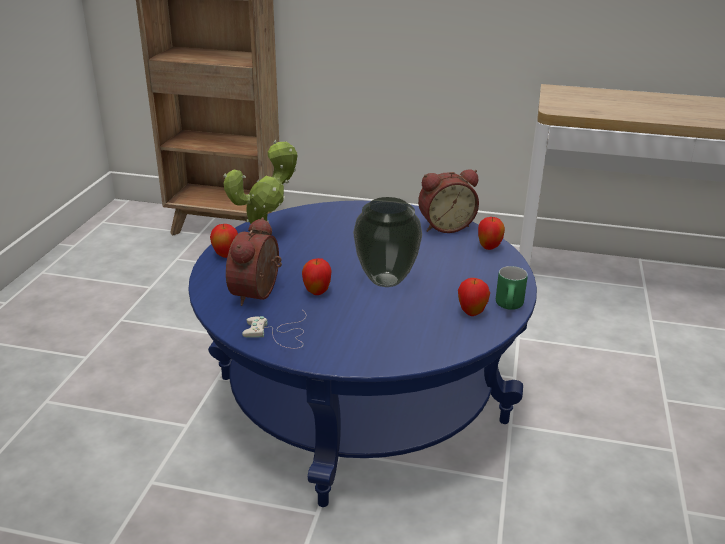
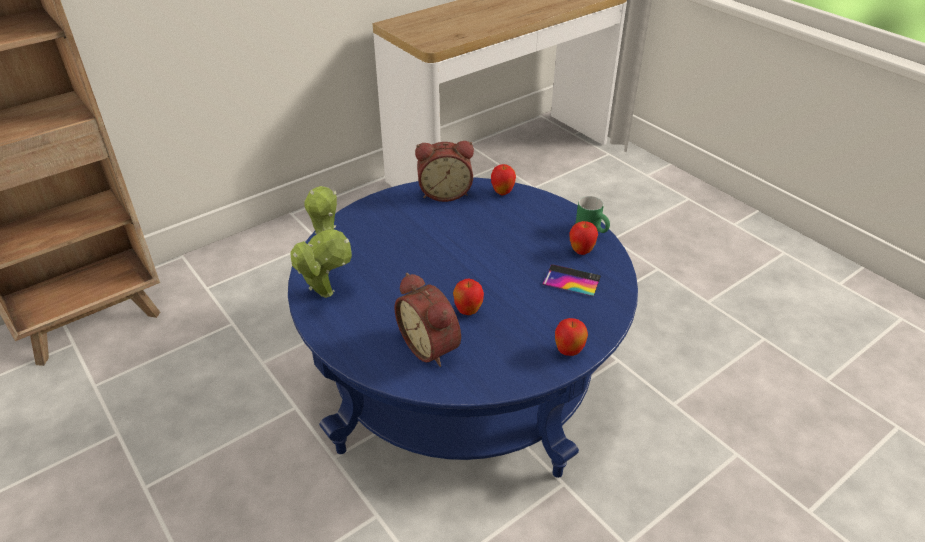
camera: 50 degrees left, 10 degrees up
apple [210,224,238,258] -> apple moved to [555,318,588,356]
white game controller [242,311,306,349] -> none
vase [353,197,422,287] -> none
alarm clock [418,169,479,233] -> alarm clock turned 60 degrees clockwise [415,141,474,202]
none -> phone [542,264,601,297]

